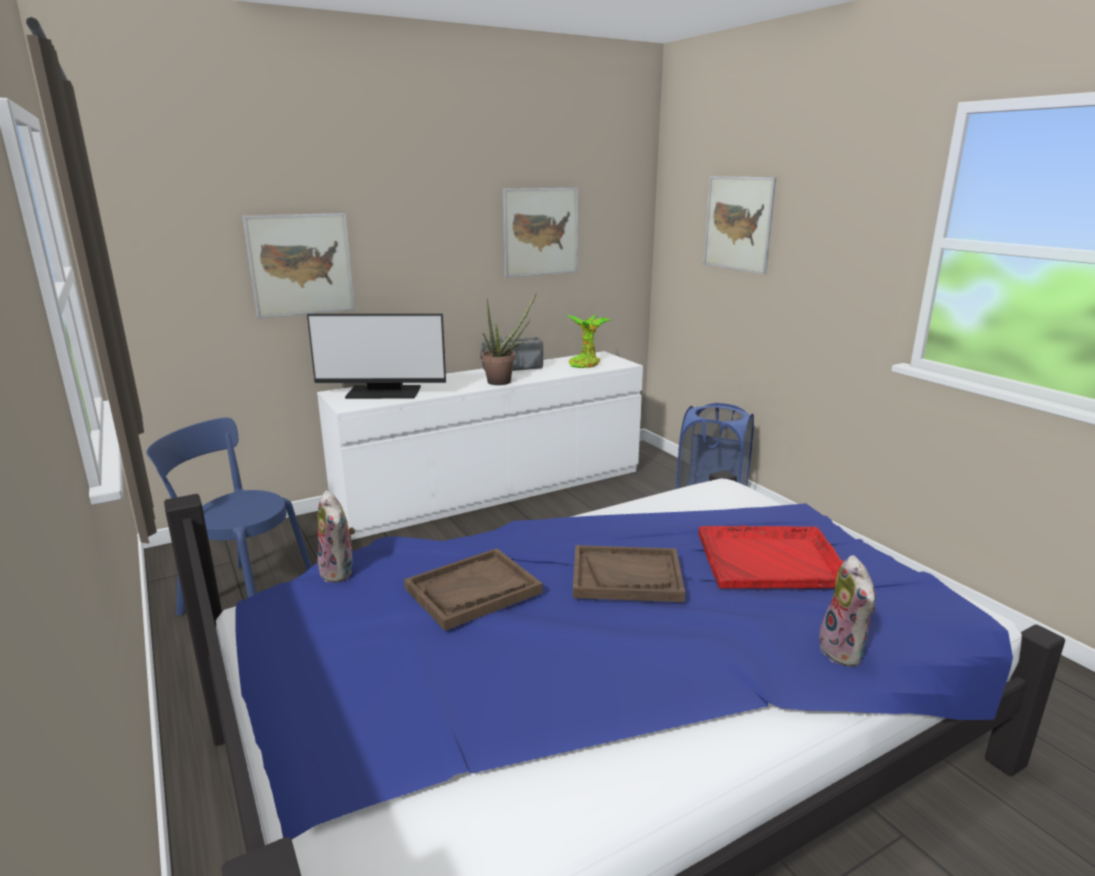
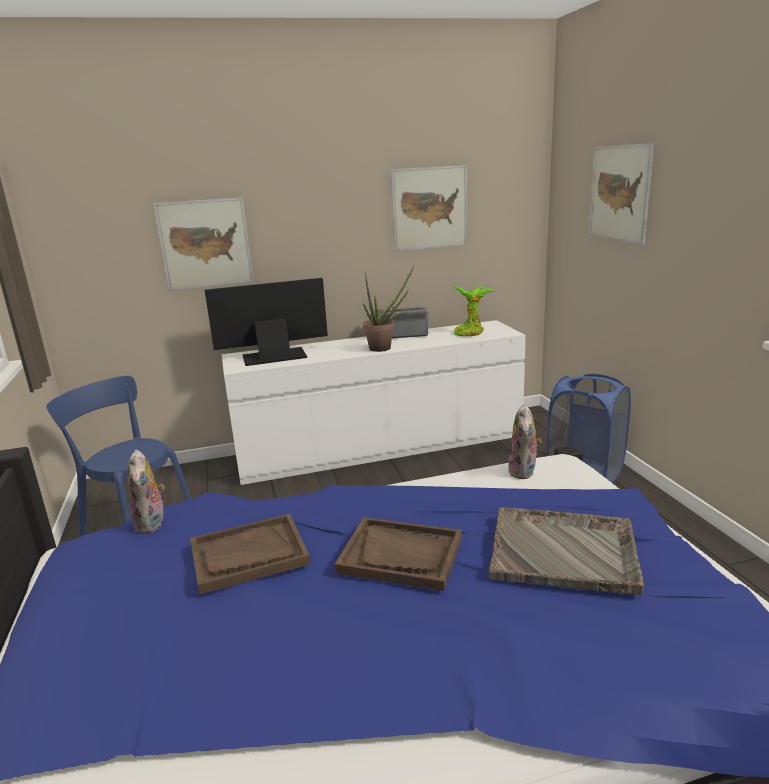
camera: 15 degrees right, 0 degrees up
monitor [307,314,446,399] -> monitor turned 150 degrees clockwise [205,278,328,366]
red tray [698,526,844,589] -> grey tray [489,507,644,595]
plush toy [818,555,876,667] -> plush toy moved to [508,404,542,479]

